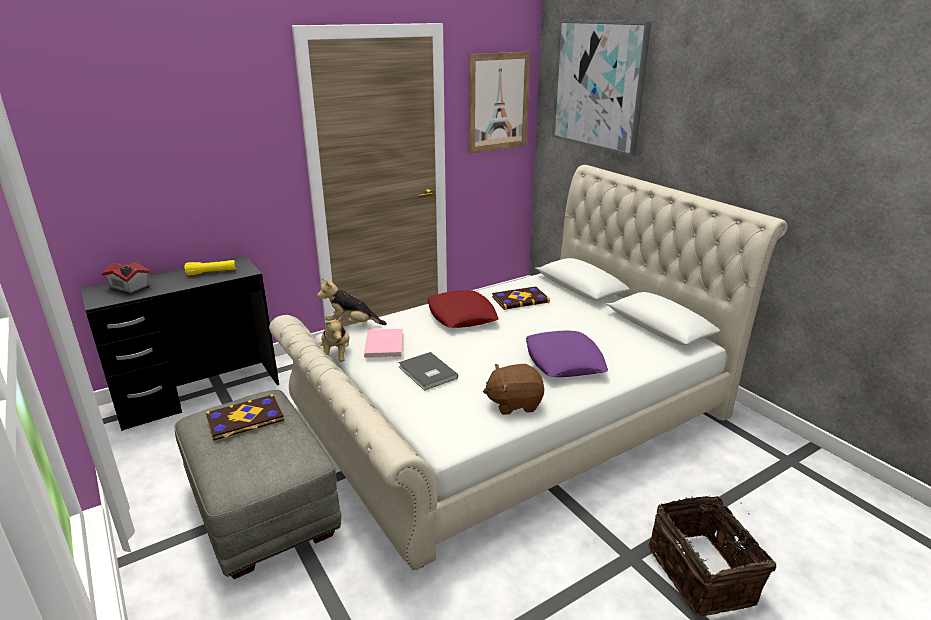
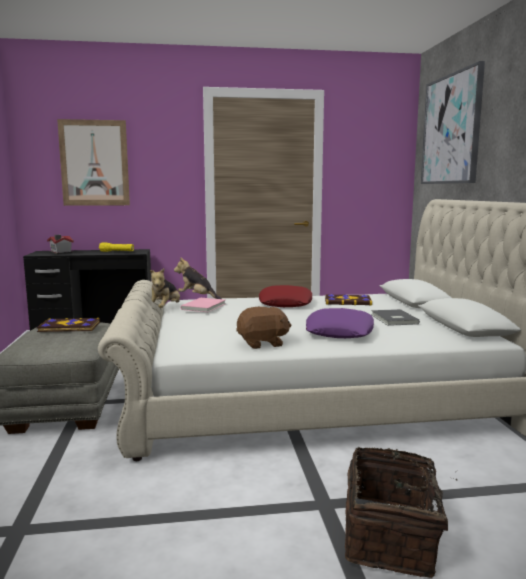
camera: 25 degrees right, 15 degrees down
grey book [398,352,458,391] -> grey book moved to [371,309,420,326]
picture [469,52,530,154] -> picture moved to [57,119,130,206]
brown plush toy [483,364,544,415] -> brown plush toy turned 150 degrees clockwise [236,307,291,349]

